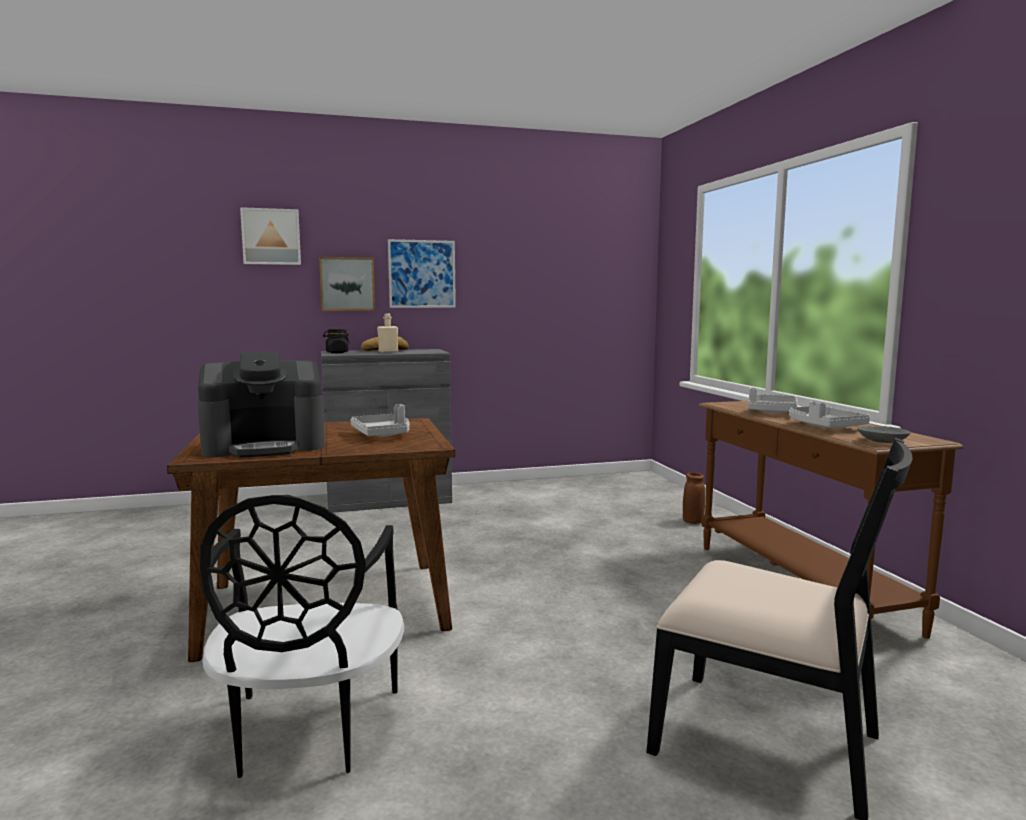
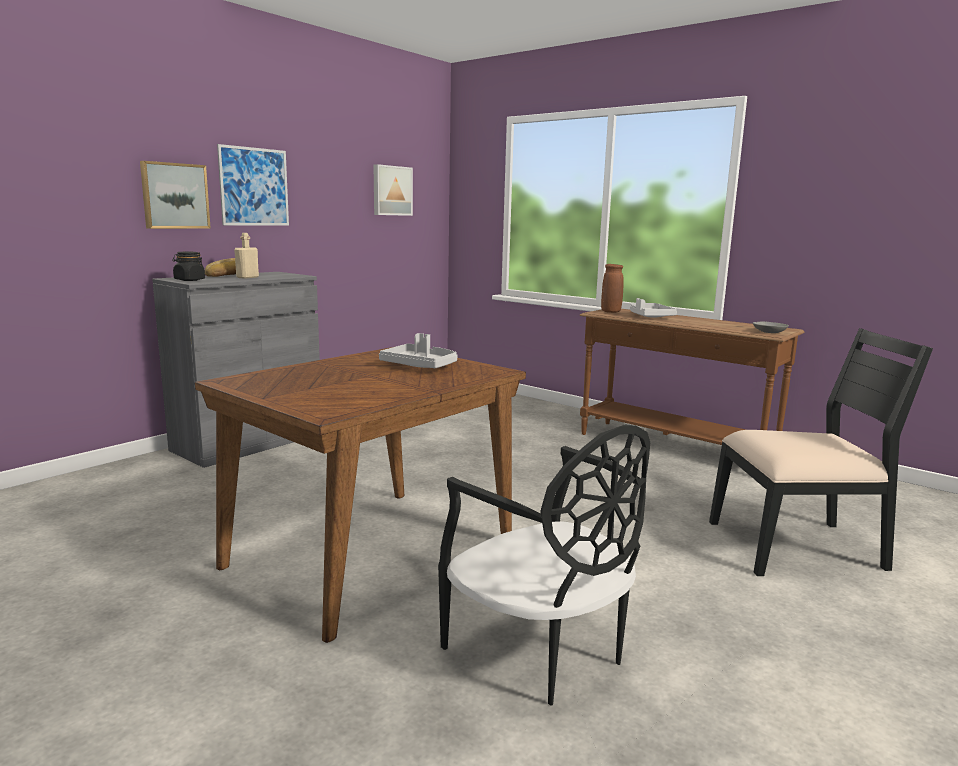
camera: 35 degrees left, 5 degrees up
coffee machine [197,351,325,458] -> none
picture [240,207,301,265] -> picture moved to [374,164,413,216]
brown vase [683,472,705,524] -> brown vase moved to [601,264,624,313]
grey tray [789,401,870,428] -> none

